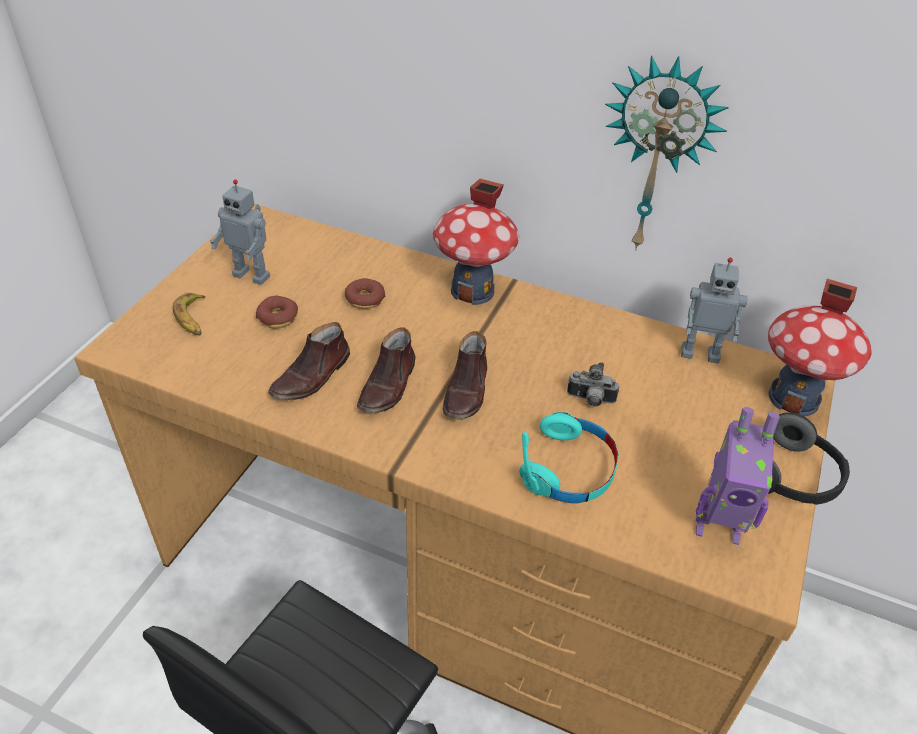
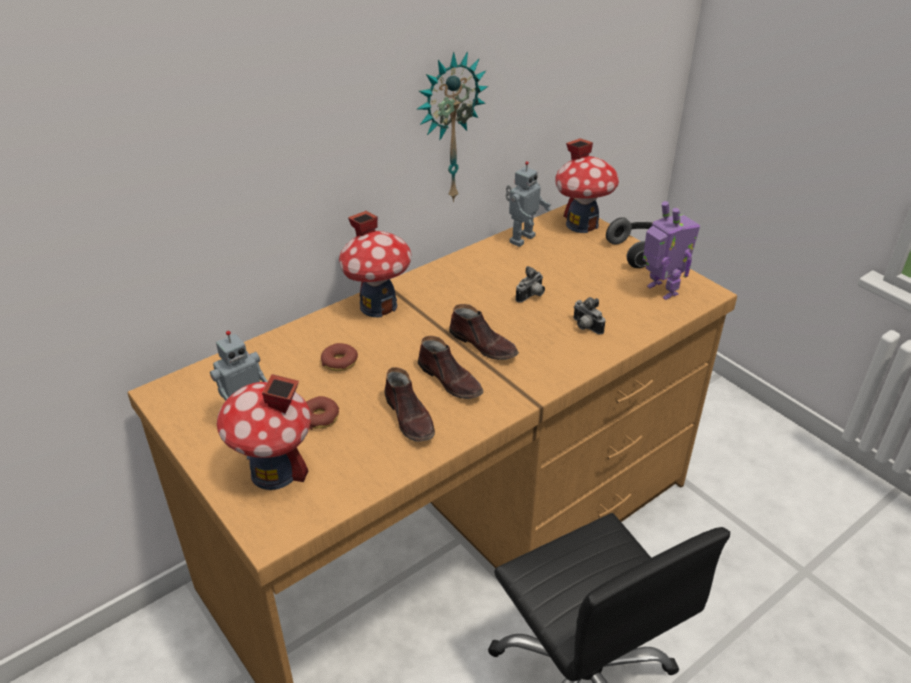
camera: 60 degrees left, 5 degrees down
banana [173,293,206,335] -> toy house [217,374,311,490]
turquoise headphones [519,412,619,503] -> camera [573,297,606,335]
toy robot [696,407,780,545] -> toy robot turned 75 degrees counterclockwise [643,201,700,300]

